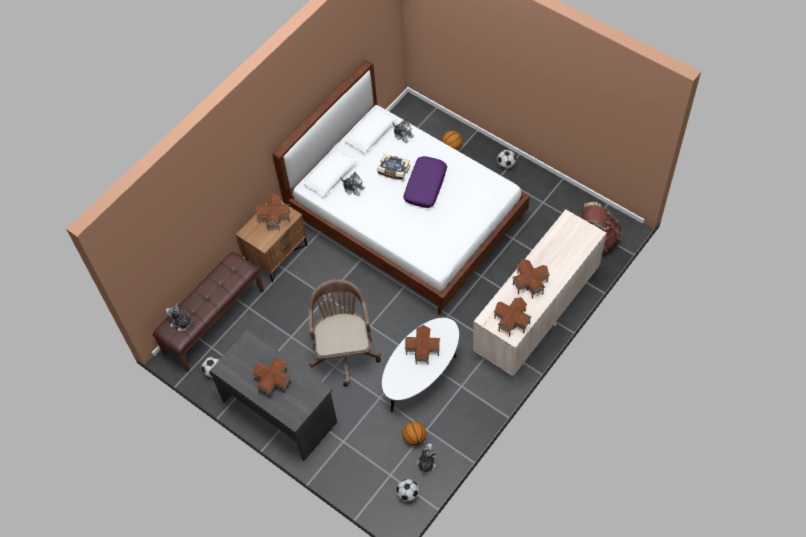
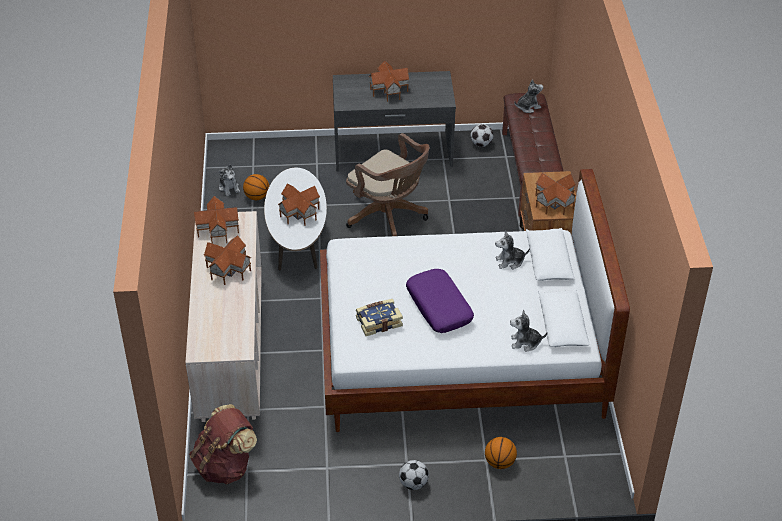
camera: 135 degrees right, 15 degrees down
book [377,154,410,181] -> book moved to [356,299,403,336]
football [396,479,419,502] -> none

